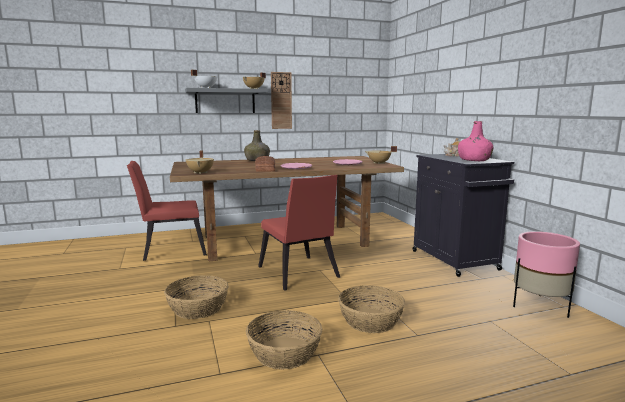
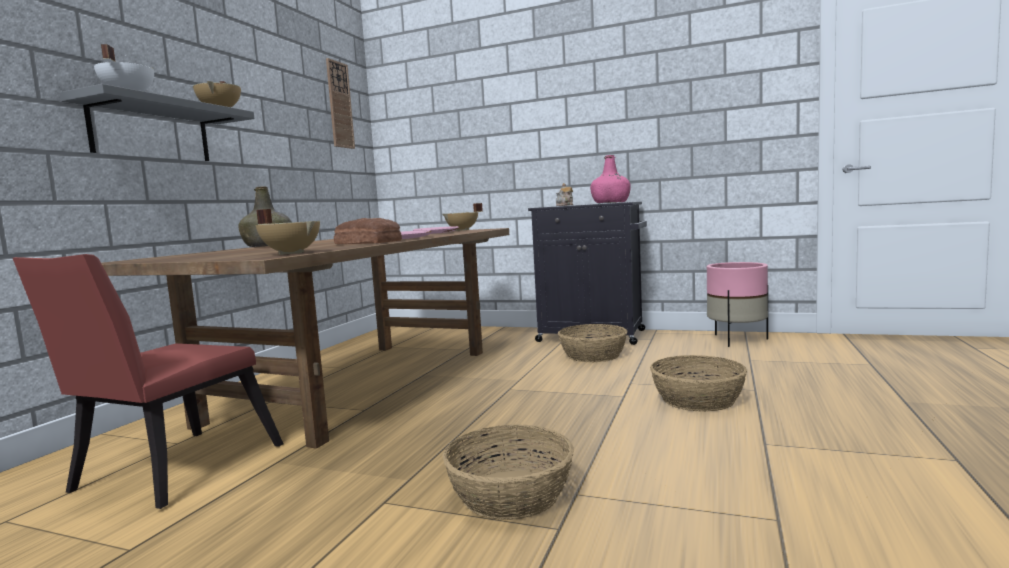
camera: 50 degrees left, 5 degrees down
basket [246,310,322,369] -> basket moved to [558,324,628,362]
red chair [258,175,340,291] -> none
wall clock [271,72,292,129] -> wall clock moved to [326,58,355,149]

